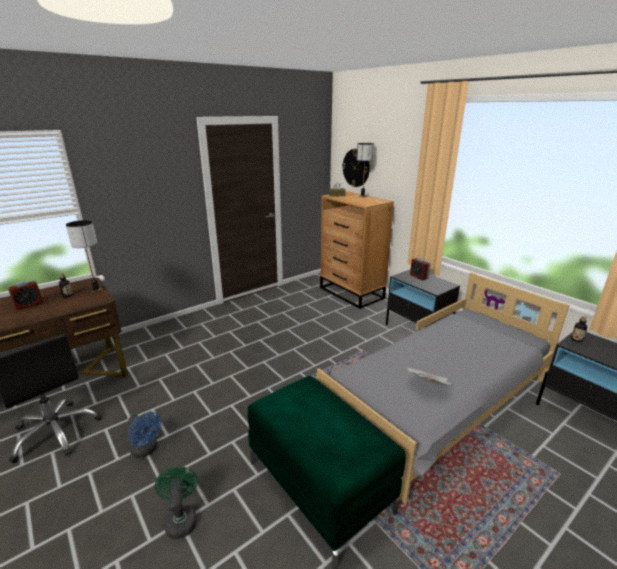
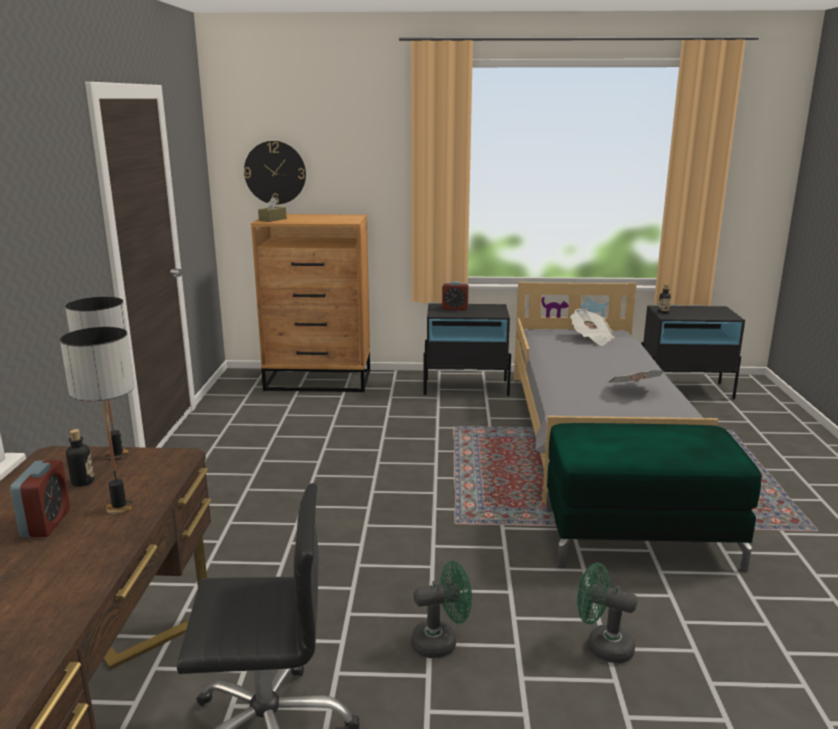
camera: 50 degrees left, 5 degrees down
blue fan [128,412,162,458] -> green fan [411,561,472,658]
table lamp [357,143,374,197] -> table lamp moved to [60,327,134,514]
none -> newspaper [570,309,615,346]

